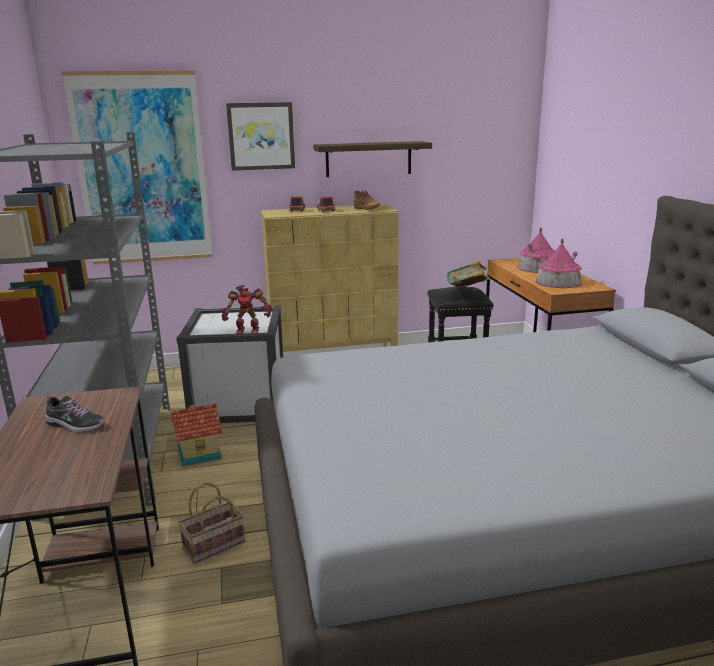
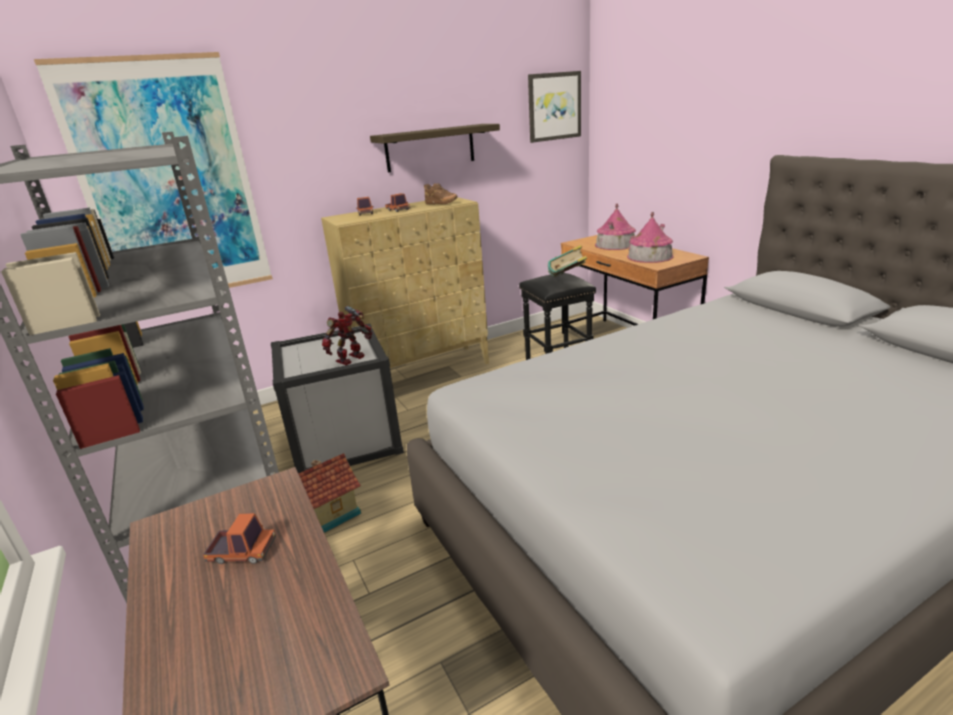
camera: 15 degrees left, 5 degrees up
shoe [45,394,106,433] -> toy truck [203,513,276,564]
basket [178,483,245,564] -> none
toy robot [222,285,272,334] -> toy robot turned 150 degrees clockwise [322,306,372,365]
picture [226,102,295,171] -> picture moved to [528,71,581,143]

